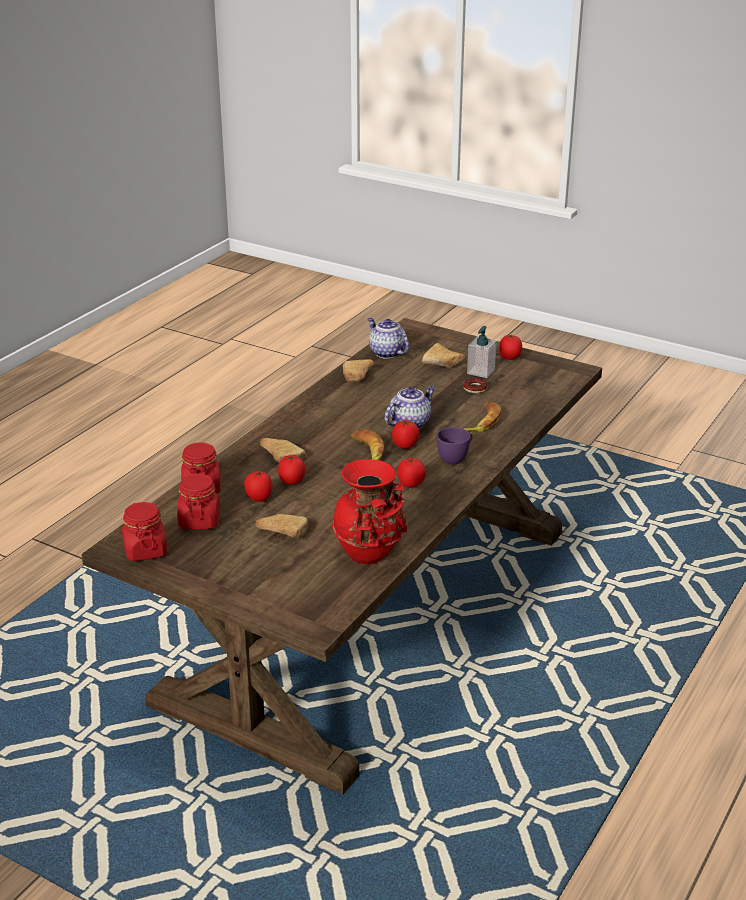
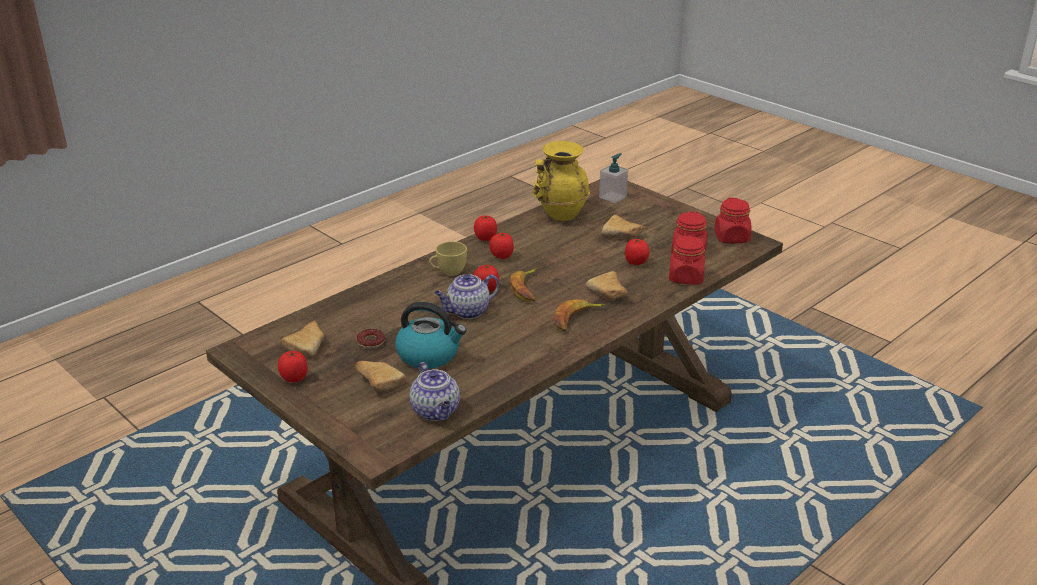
camera: 165 degrees left, 0 degrees up
tomato [278,455,306,485] -> tomato moved to [474,215,497,241]
red vase [332,460,407,564] -> yellow vase [533,141,590,221]
bread [343,359,374,382] -> bread moved to [281,321,325,359]
purple cup [437,427,473,465] -> yellow cup [429,241,467,276]
banana [464,401,501,432] -> banana moved to [554,299,606,331]
soap dispenser [467,326,497,378] -> soap dispenser moved to [599,153,628,203]
none -> kettle [395,302,467,369]

